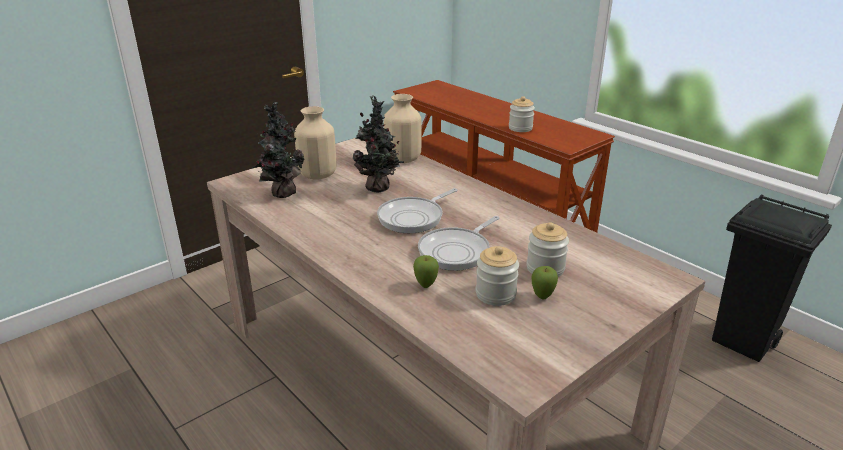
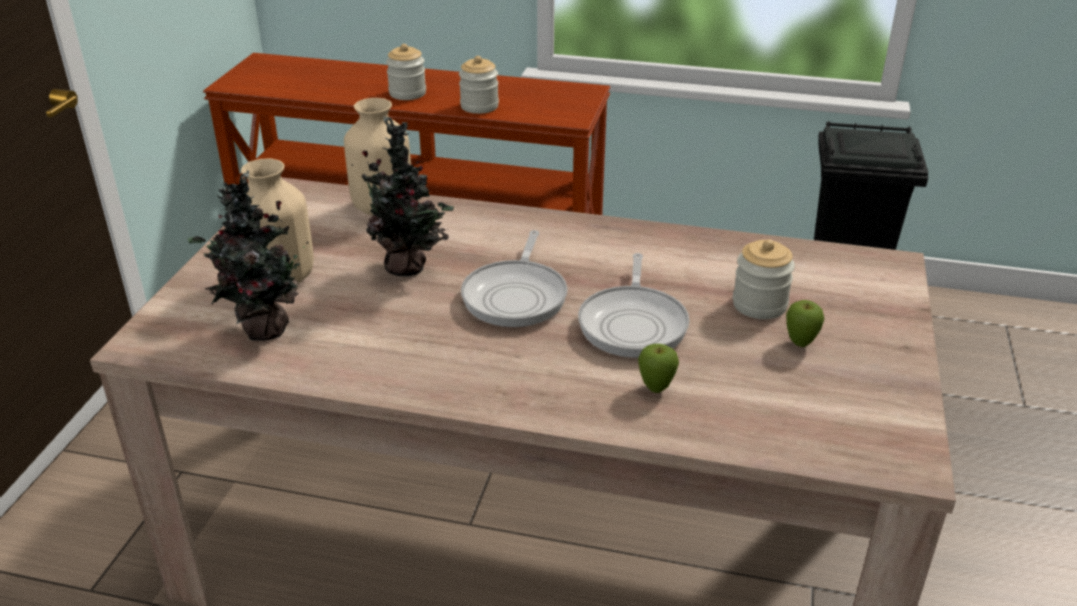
camera: 35 degrees left, 5 degrees up
jar [476,246,519,306] -> jar moved to [386,44,426,100]

